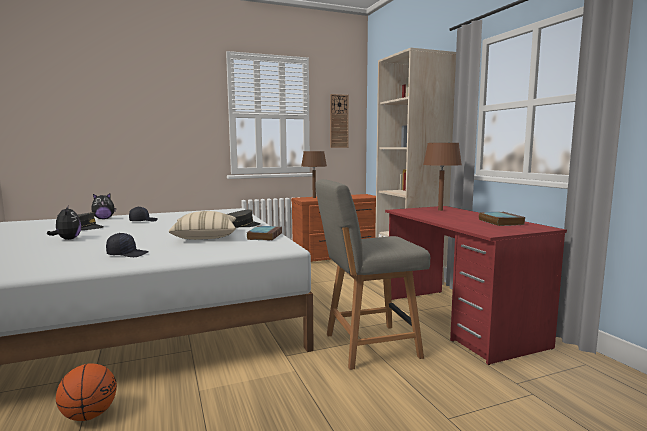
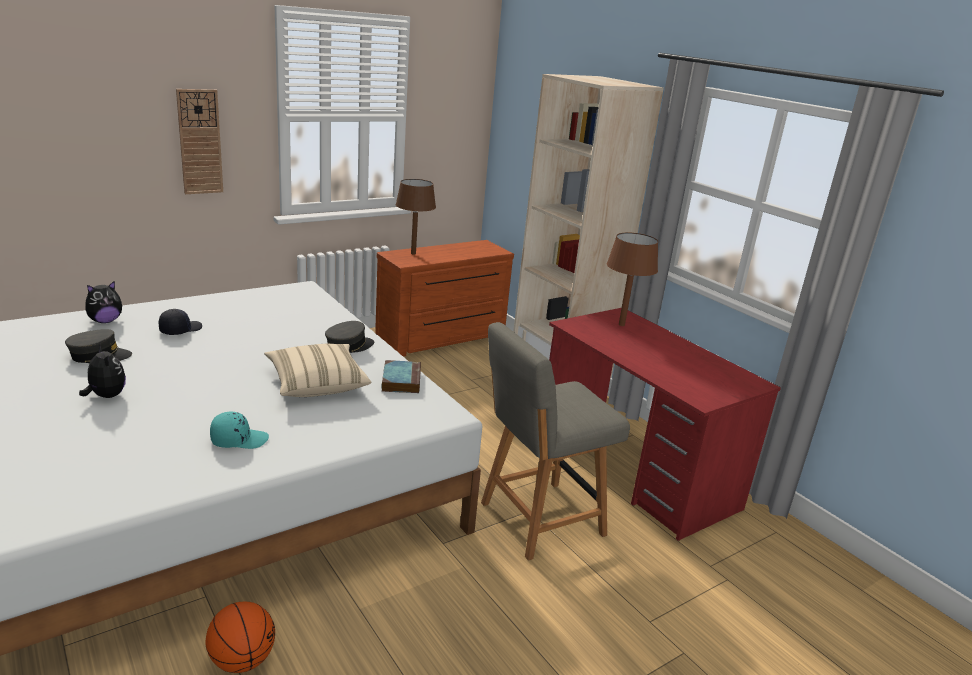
camera: 15 degrees left, 15 degrees up
black cap [106,233,149,257] -> turquoise cap [210,412,269,449]
wall clock [330,94,349,148] -> wall clock moved to [176,89,223,194]
book [479,212,525,226] -> none

